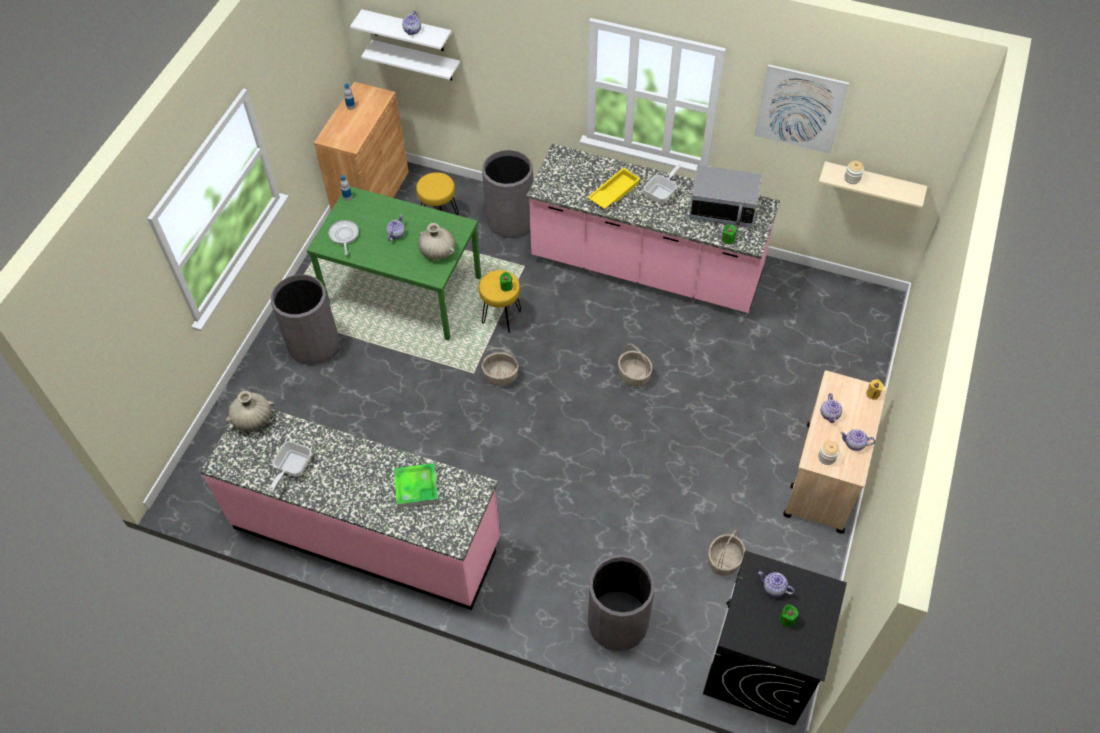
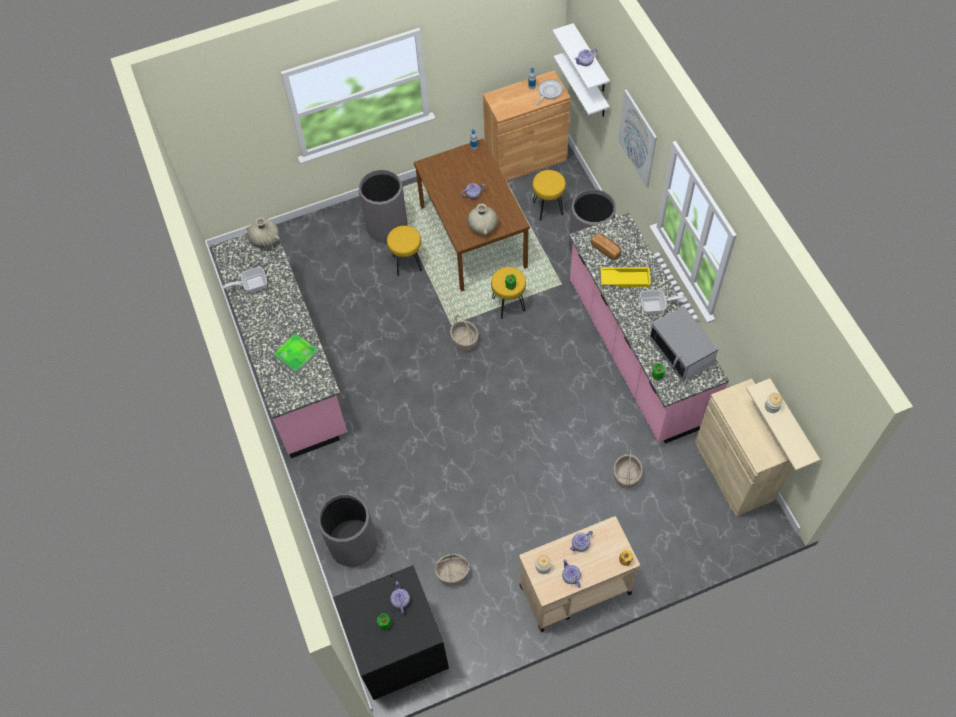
camera: 50 degrees right, 5 degrees up
green dining table [307,186,481,341] -> brown dining table [414,139,530,292]
frying pan [328,220,359,255] -> frying pan moved to [535,79,563,105]
basket [618,343,653,386] -> basket moved to [614,450,643,489]
picture [754,64,849,154] -> picture moved to [618,89,657,188]
none -> yellow stool [387,226,422,276]
none -> bread [591,233,621,261]
none -> beige cabinet [695,379,793,516]

